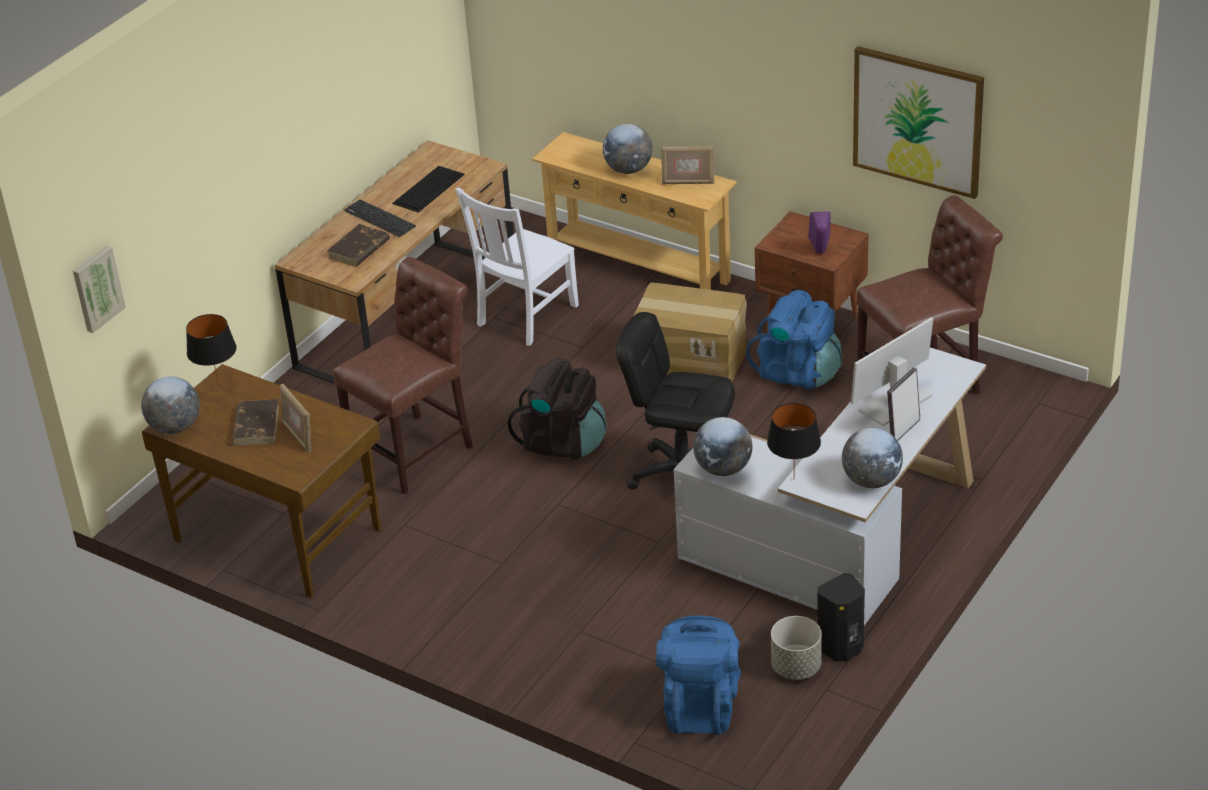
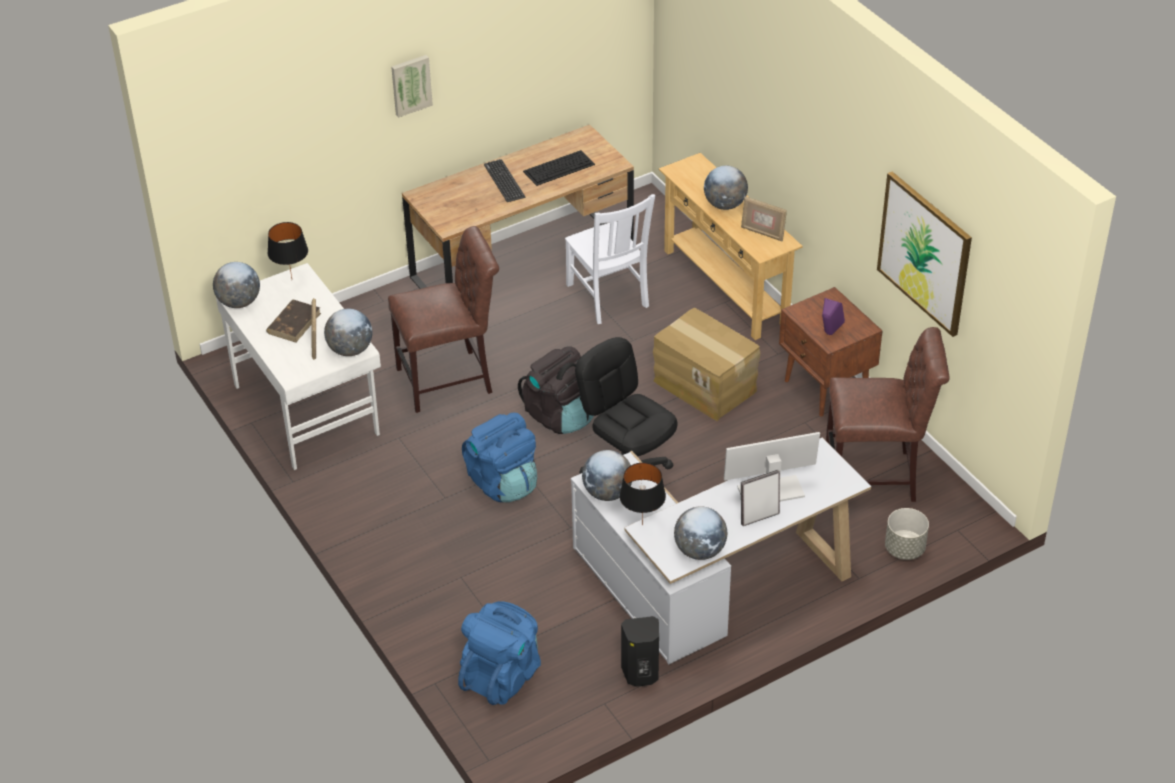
camera: 25 degrees right, 5 degrees up
picture [73,246,126,333] -> picture moved to [391,55,433,118]
brown desk [142,364,381,598] -> white desk [216,263,381,470]
brown book [327,224,390,267] -> none
white chair [455,188,579,346] -> white chair turned 90 degrees counterclockwise [565,194,655,324]
blue backpack [746,290,842,390] -> blue backpack moved to [462,413,537,502]
grey planter [771,616,822,680] -> grey planter moved to [885,508,929,560]
none -> globe [324,309,372,356]

